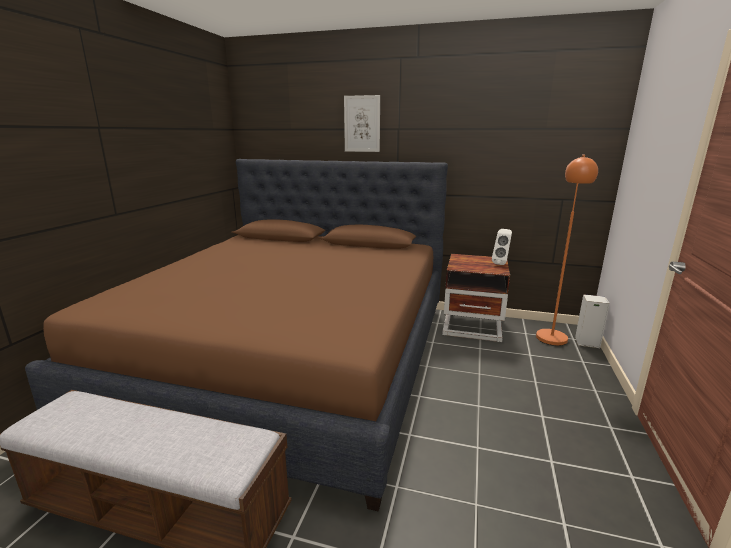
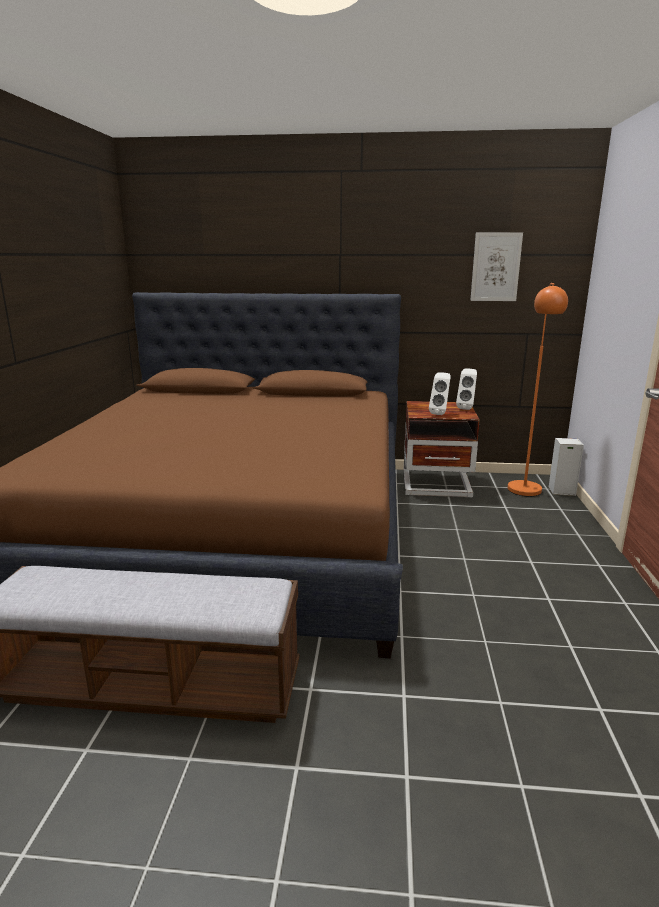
camera: 10 degrees left, 0 degrees up
picture [344,95,380,152] -> picture moved to [470,232,523,301]
none -> white speaker [429,372,451,415]

